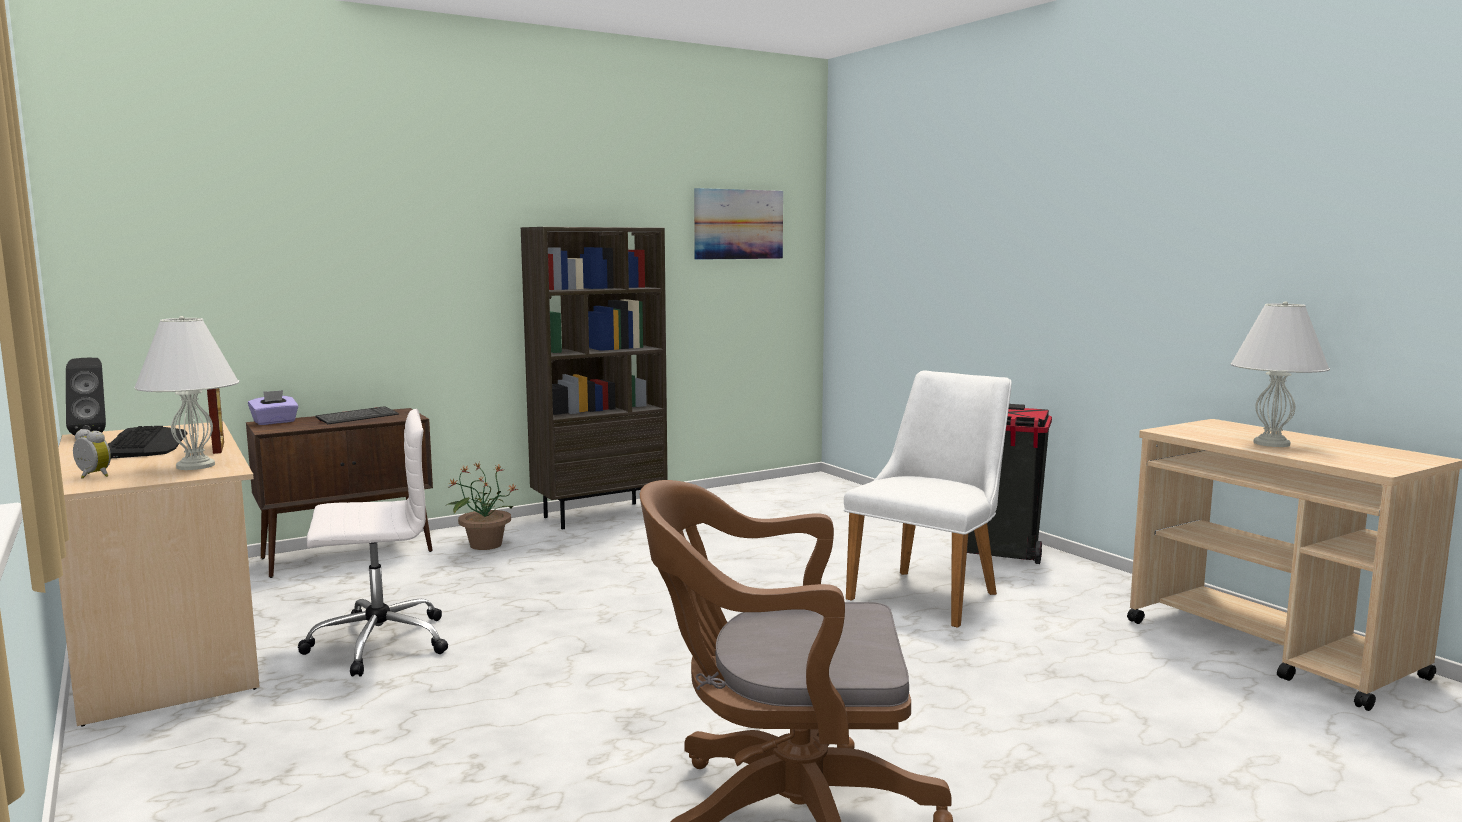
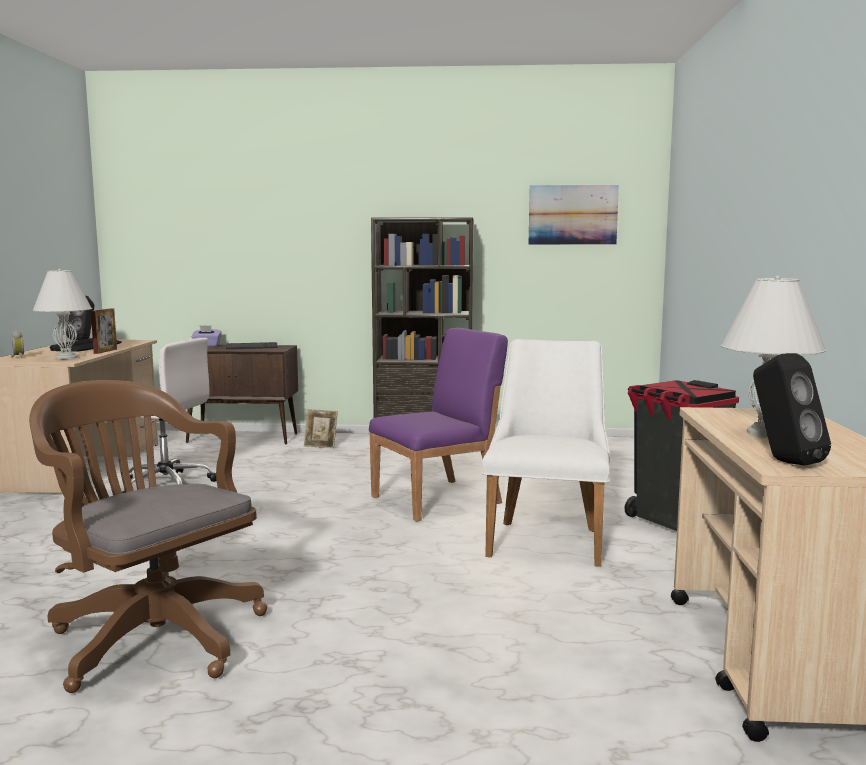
camera: 35 degrees right, 0 degrees up
potted plant [445,462,518,550] -> picture frame [304,409,338,448]
white chair [844,370,1012,628] -> white chair turned 60 degrees counterclockwise [482,339,610,567]
none -> purple chair [369,328,508,522]
none -> black speaker [753,353,831,466]

